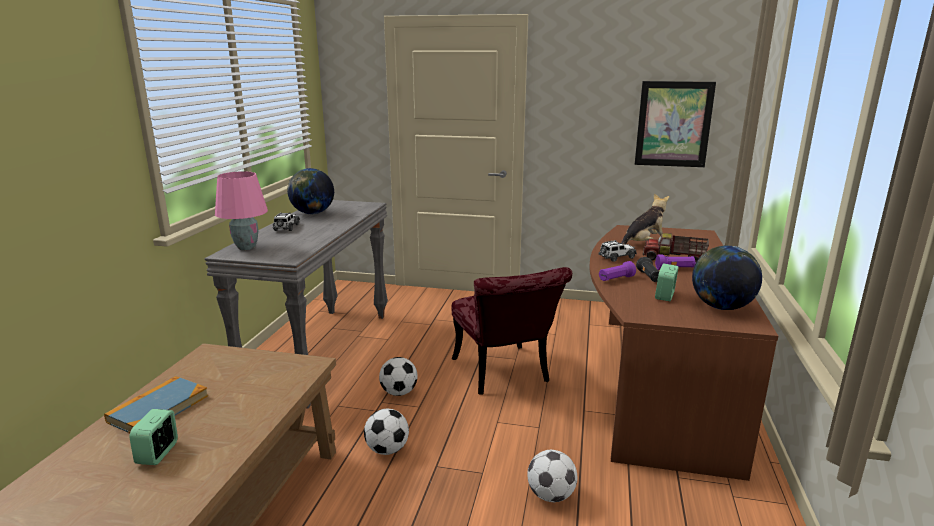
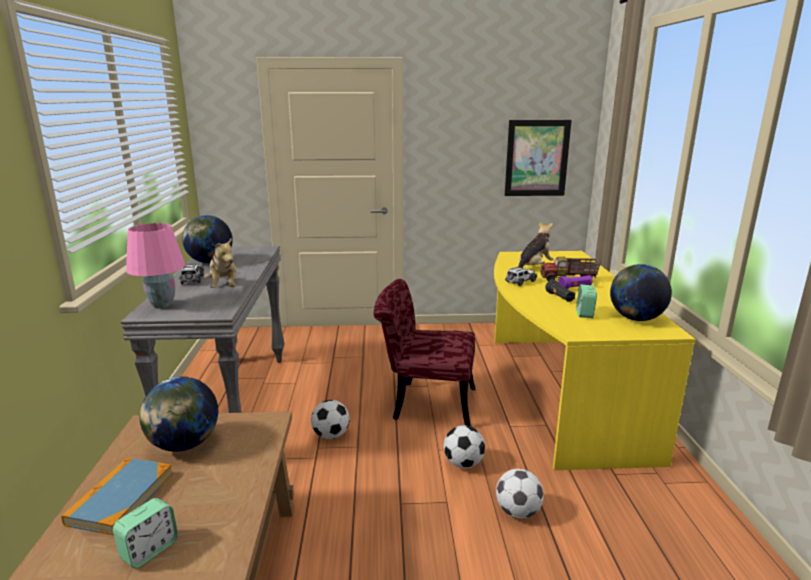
camera: 15 degrees left, 0 degrees up
alarm clock [129,409,178,465] -> alarm clock turned 135 degrees counterclockwise [113,498,178,568]
football [364,409,409,455] -> football moved to [444,425,485,468]
red chair [452,267,572,395] -> red chair turned 135 degrees clockwise [374,279,475,426]
brown desk [589,225,778,481] -> yellow desk [494,251,696,470]
purple flashlight [599,261,636,281] -> none
none -> globe [140,376,218,452]
none -> plush toy [204,238,236,288]

